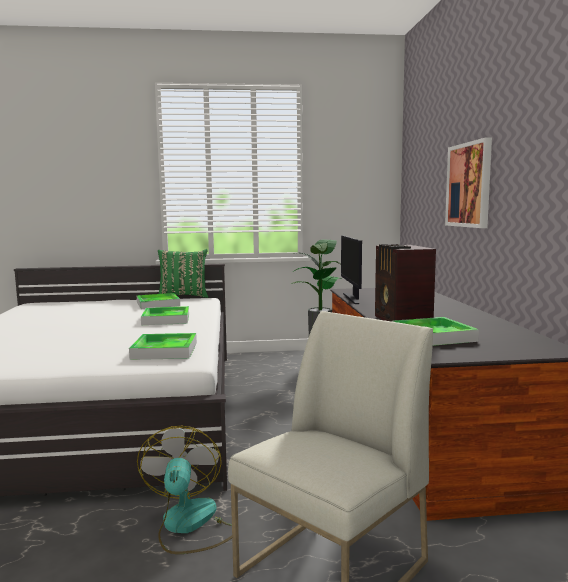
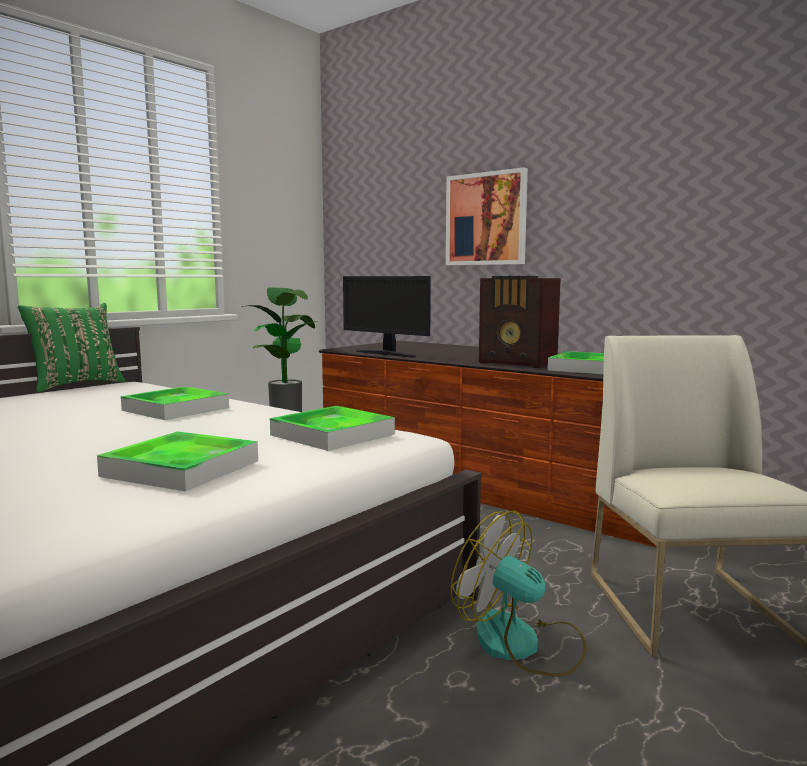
camera: 45 degrees left, 0 degrees up
tray [137,293,180,309] -> tray moved to [97,431,258,492]

